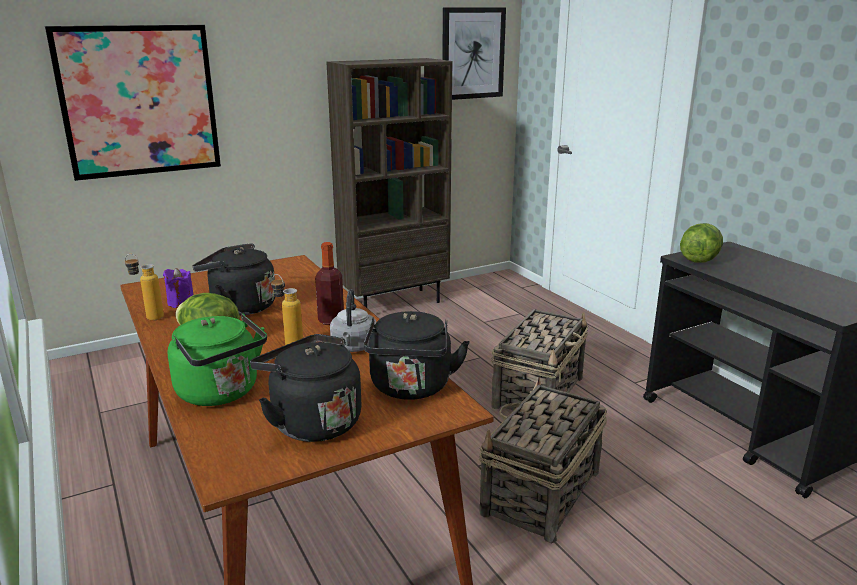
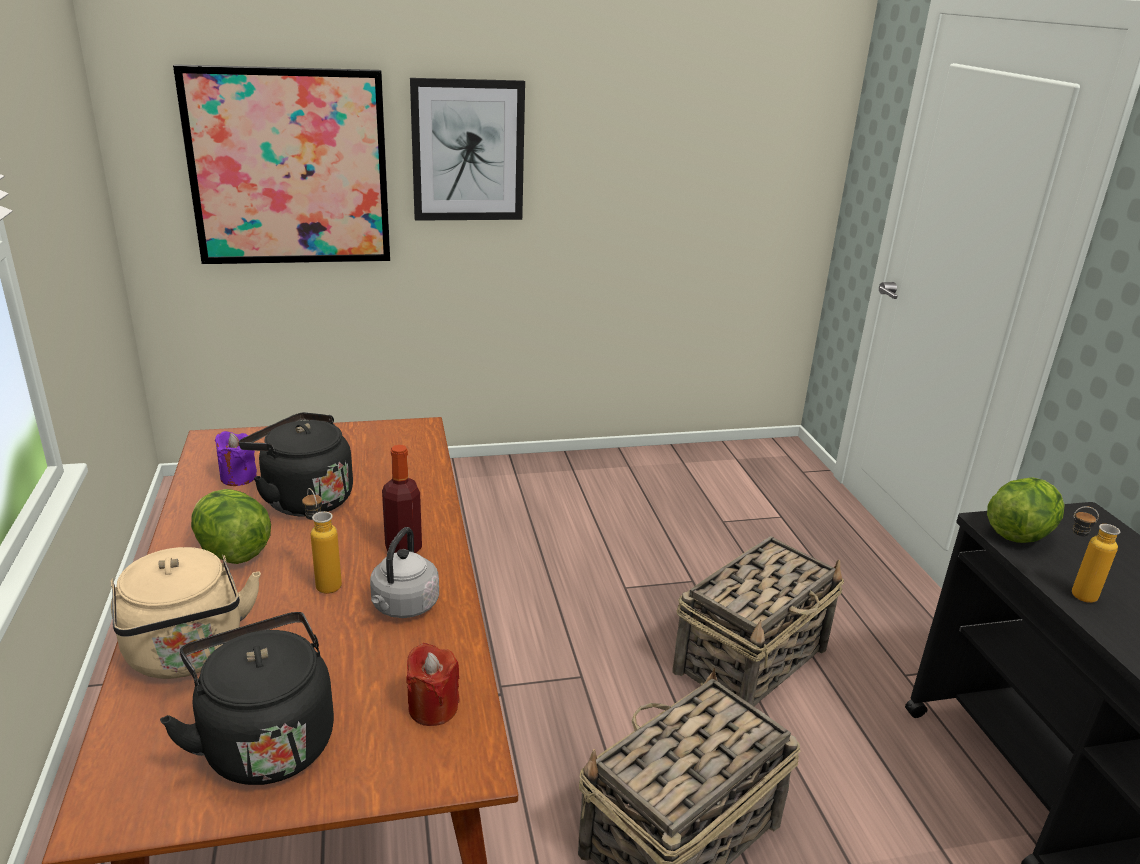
camera: 15 degrees right, 5 degrees up
bottle [125,254,164,321] -> bottle moved to [1072,506,1120,603]
green kettle [167,313,267,406] -> beige kettle [111,547,261,679]
brown bookcase [326,58,452,308] -> none
black kettle [363,311,470,400] -> red candle [406,643,459,726]
picture [442,7,506,100] -> picture moved to [410,78,525,221]

